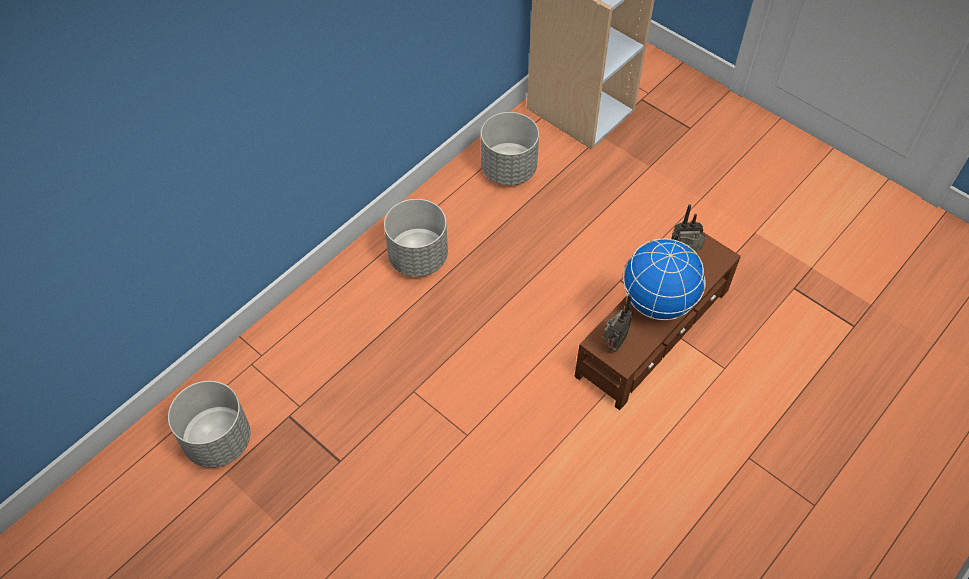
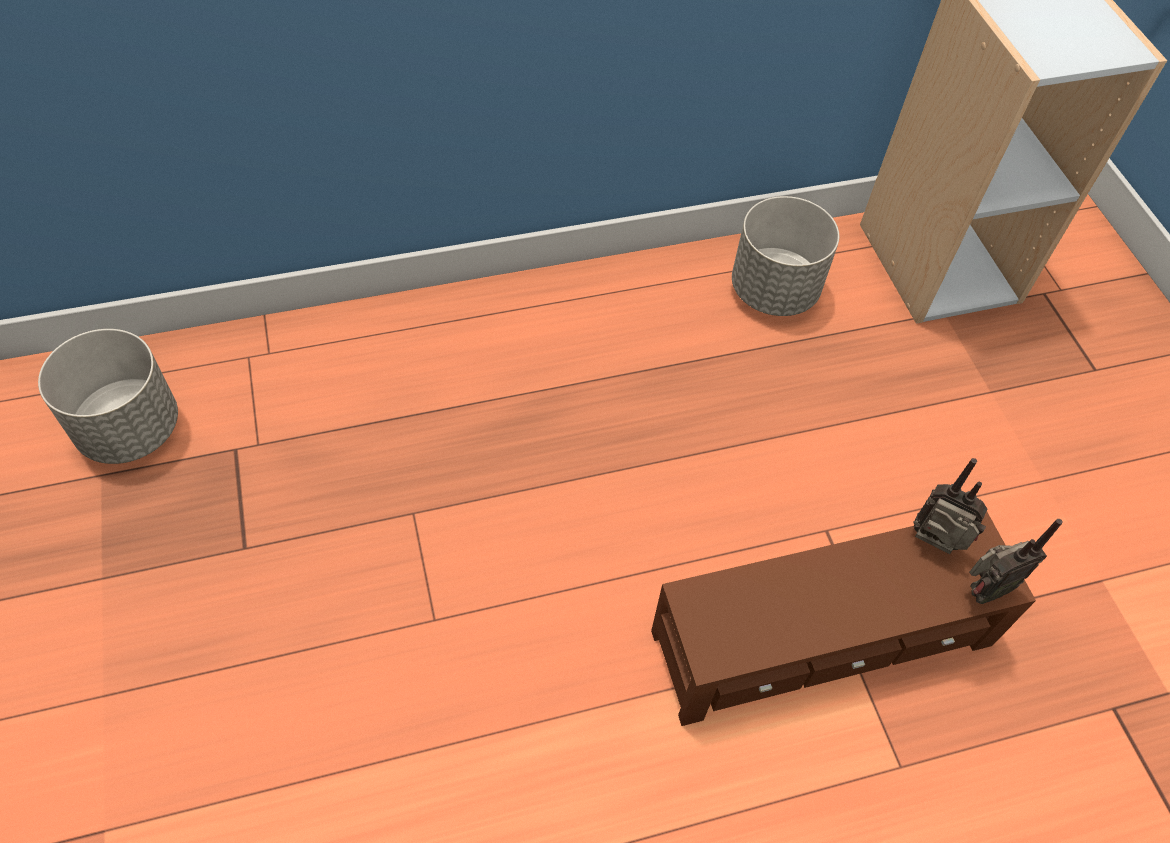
camera: 30 degrees right, 0 degrees up
grey planter [384,199,448,277] -> none
radio [603,294,633,352] -> radio moved to [969,519,1063,604]
globe [623,238,706,320] -> none

